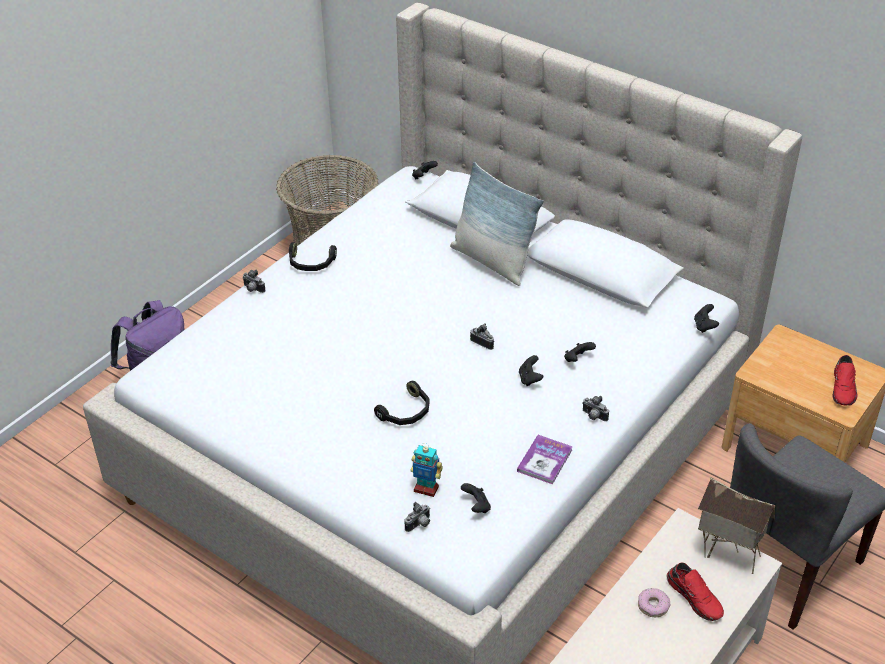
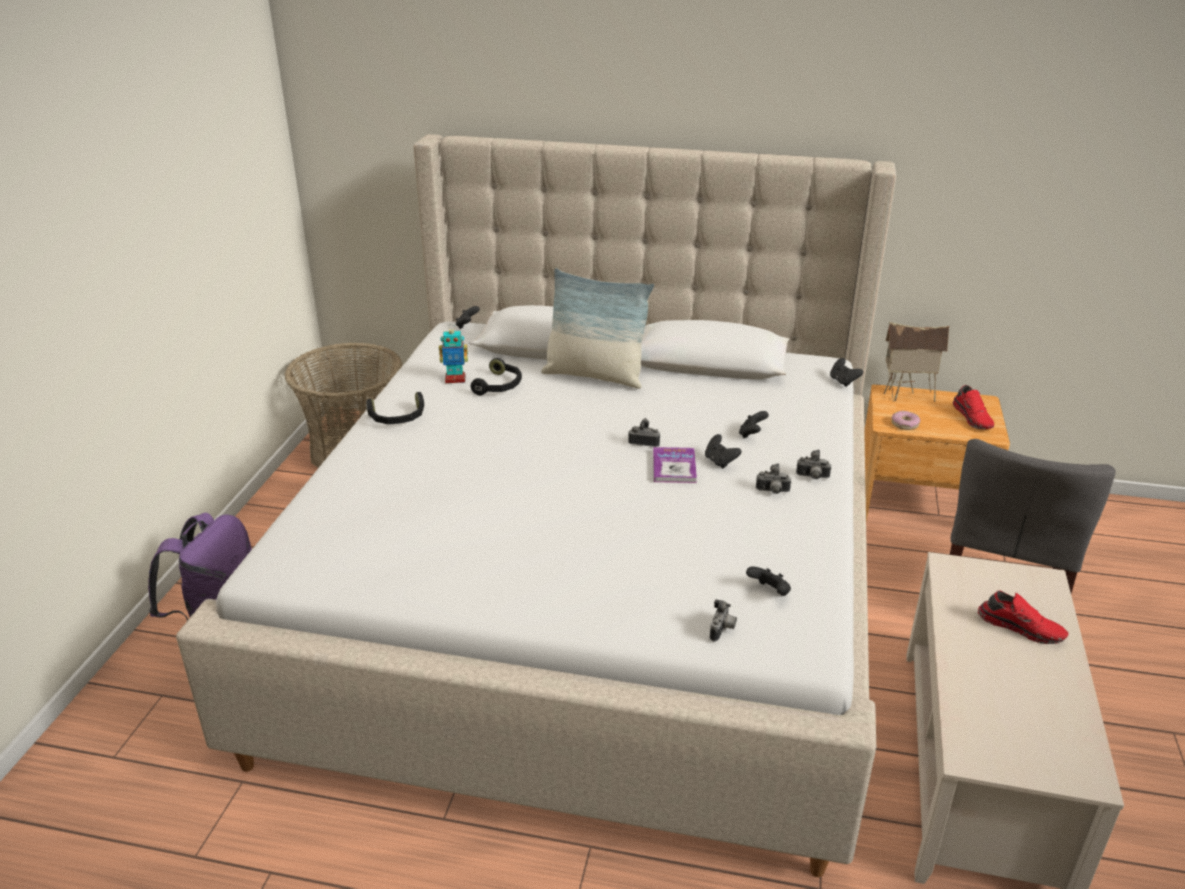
camera: 25 degrees left, 10 degrees down
camera [242,270,266,293] -> camera moved to [756,463,791,494]
black headphones [374,380,430,425] -> black headphones moved to [471,358,522,395]
toy robot [410,443,443,497] -> toy robot moved to [439,324,468,383]
book [517,435,573,484] -> book moved to [653,447,697,483]
donut [638,588,670,617] -> donut moved to [892,411,920,430]
toy house [698,477,776,574] -> toy house moved to [883,322,950,402]

